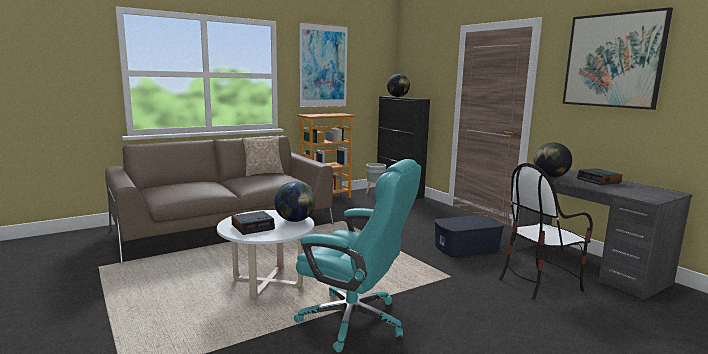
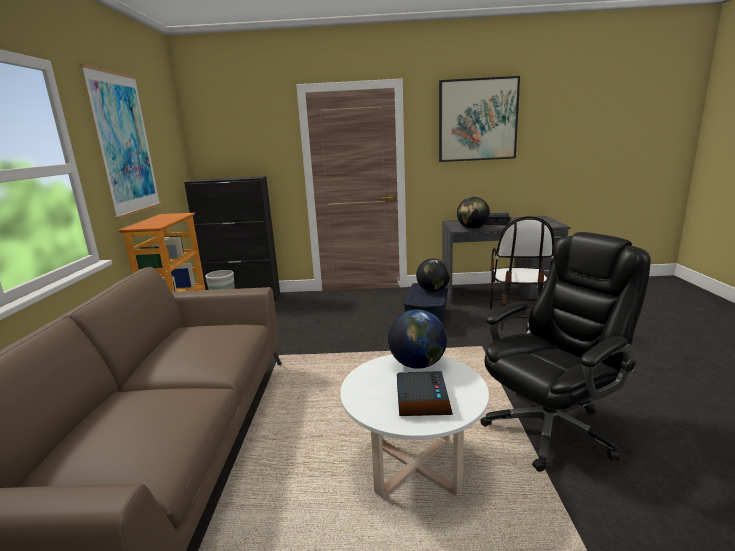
camera: 55 degrees left, 5 degrees up
pillow [242,137,284,177] -> none
turquoise office chair [294,159,421,352] -> black office chair [480,232,651,472]
globe [387,74,410,97] -> globe moved to [416,258,450,292]

